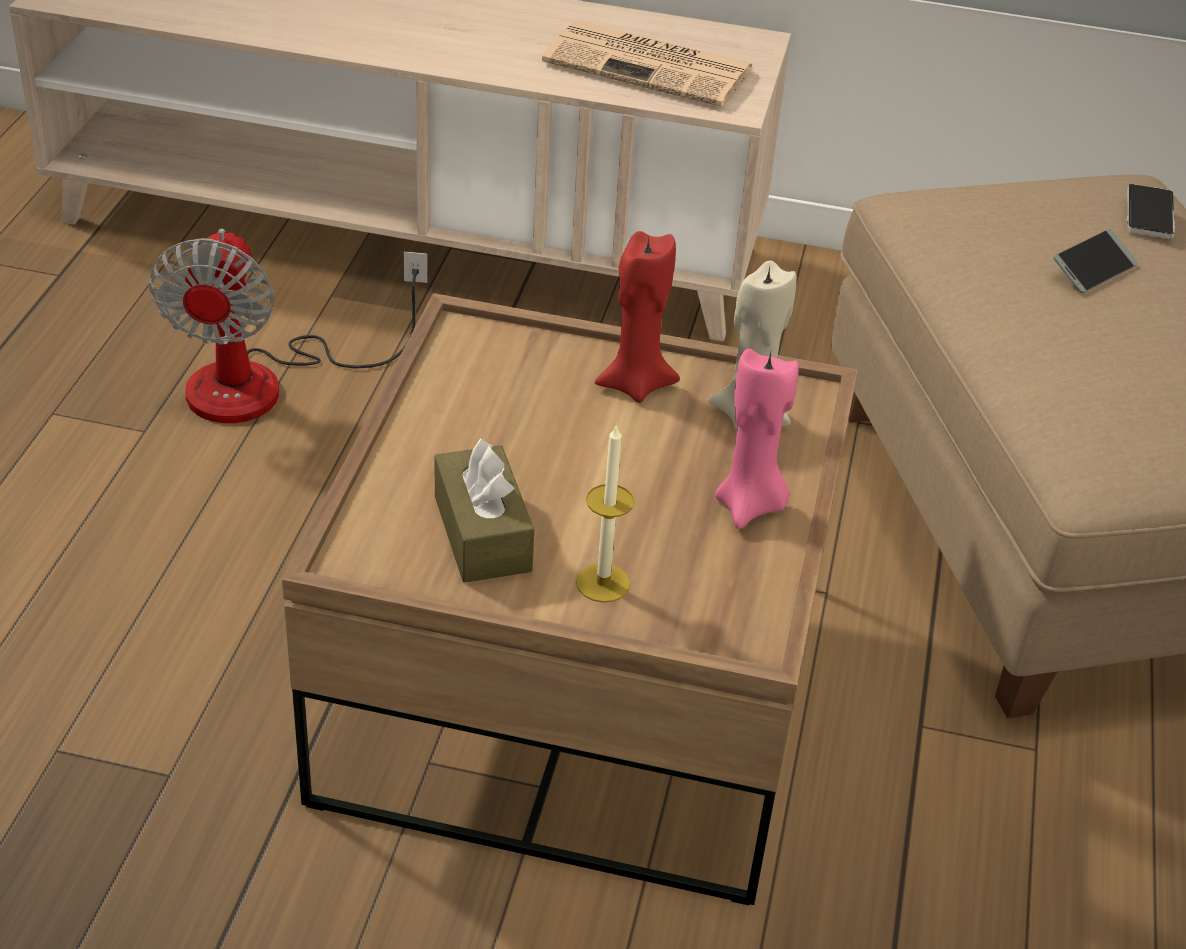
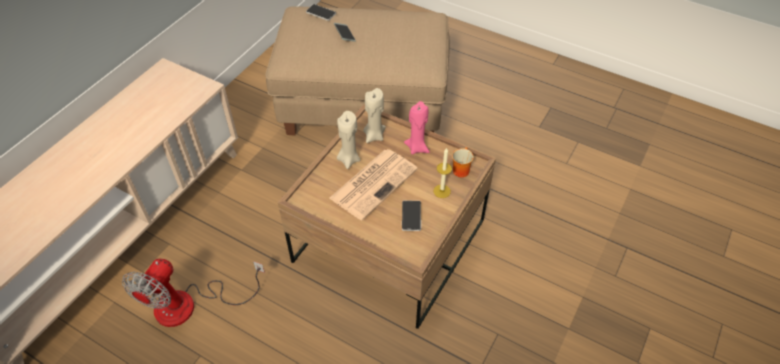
camera: 70 degrees left, 10 degrees up
fan [149,228,428,423] -> fan turned 90 degrees clockwise [122,258,265,327]
brown tissue box [435,439,534,583] -> phone [402,200,421,231]
newspaper [542,21,754,107] -> newspaper moved to [329,149,418,221]
red candle [595,231,680,403] -> beige candle [337,111,360,169]
none -> mug [452,147,474,177]

